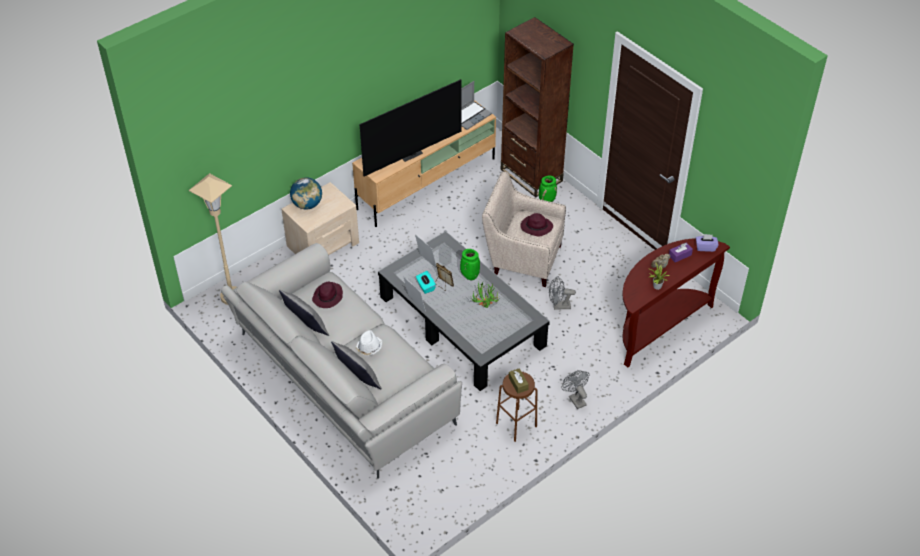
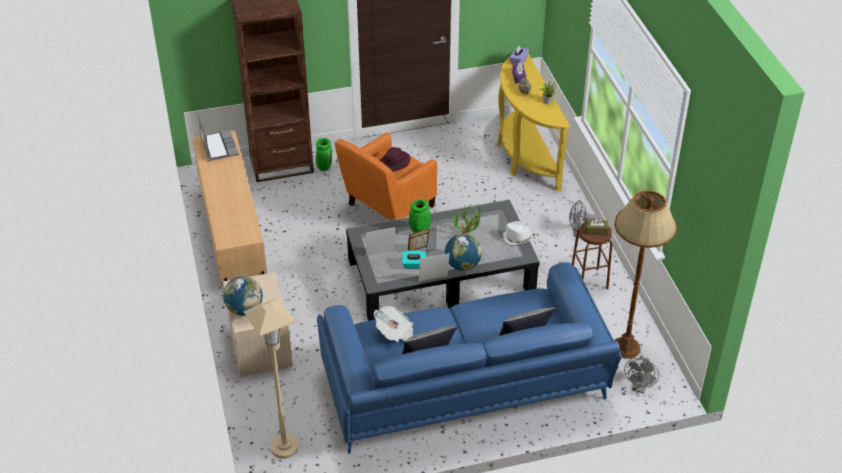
camera: 65 degrees left, 5 degrees down
grey sofa [221,243,462,479] -> blue sofa [317,262,622,454]
purple hat [312,282,343,308] -> newspaper [374,306,413,342]
white hat [356,330,382,355] -> white hat moved to [503,221,533,245]
television [360,79,461,176] -> none
beige armchair [482,172,566,287] -> orange armchair [335,132,437,220]
grey fan [549,276,576,310] -> grey fan moved to [624,358,659,394]
brown console table [622,238,730,368] -> yellow console table [497,53,570,191]
none -> globe [445,234,482,271]
none -> brown floor lamp [614,191,677,359]

